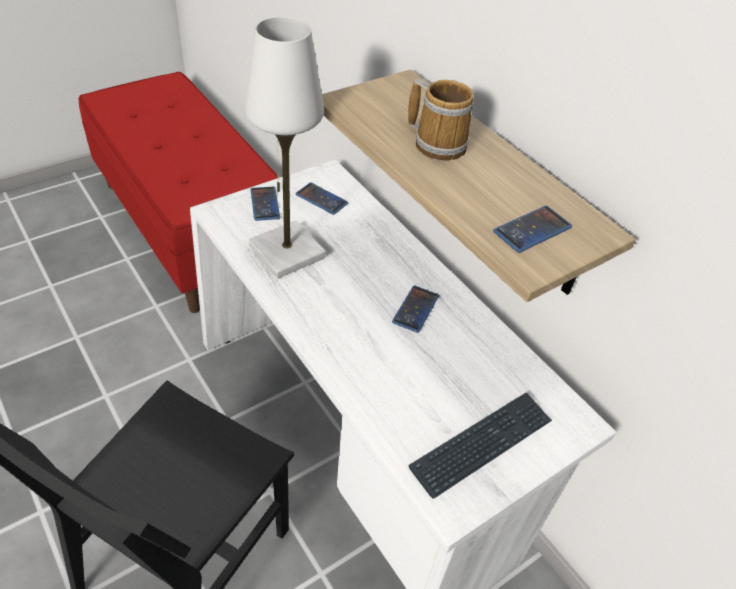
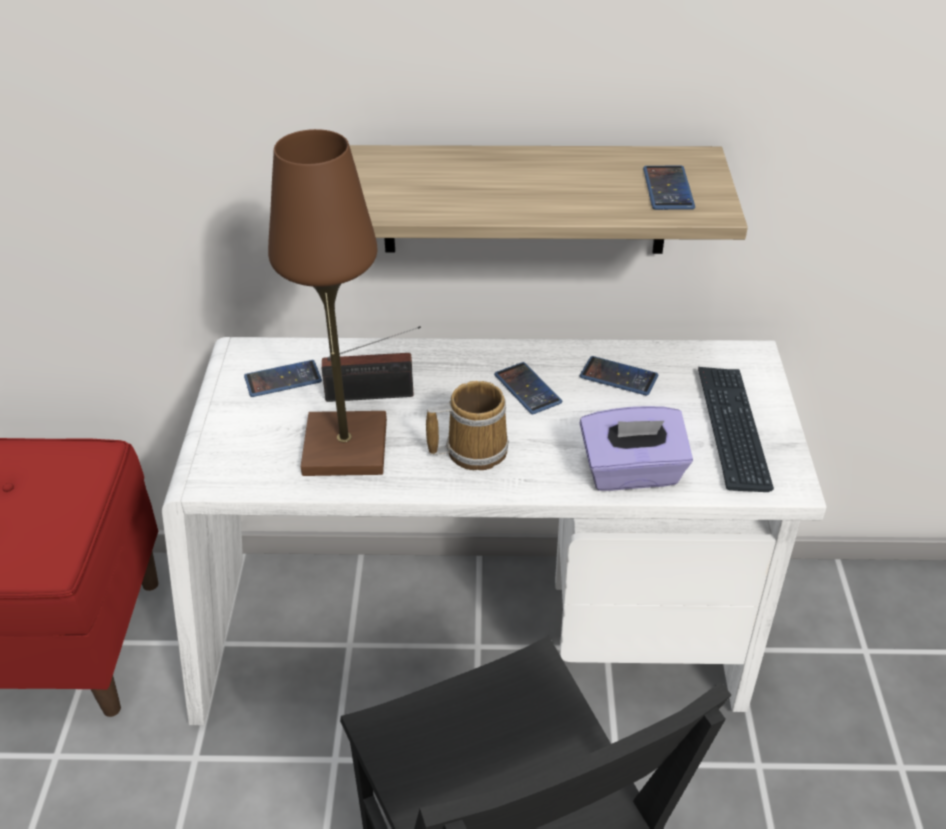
camera: 50 degrees left, 5 degrees down
white table lamp [245,17,326,279] -> brown table lamp [268,129,387,476]
phone [250,187,280,221] -> phone moved to [580,356,658,396]
mug [408,79,474,161] -> mug moved to [426,381,509,470]
none -> radio [322,326,421,402]
none -> purple tissue box [580,406,693,491]

